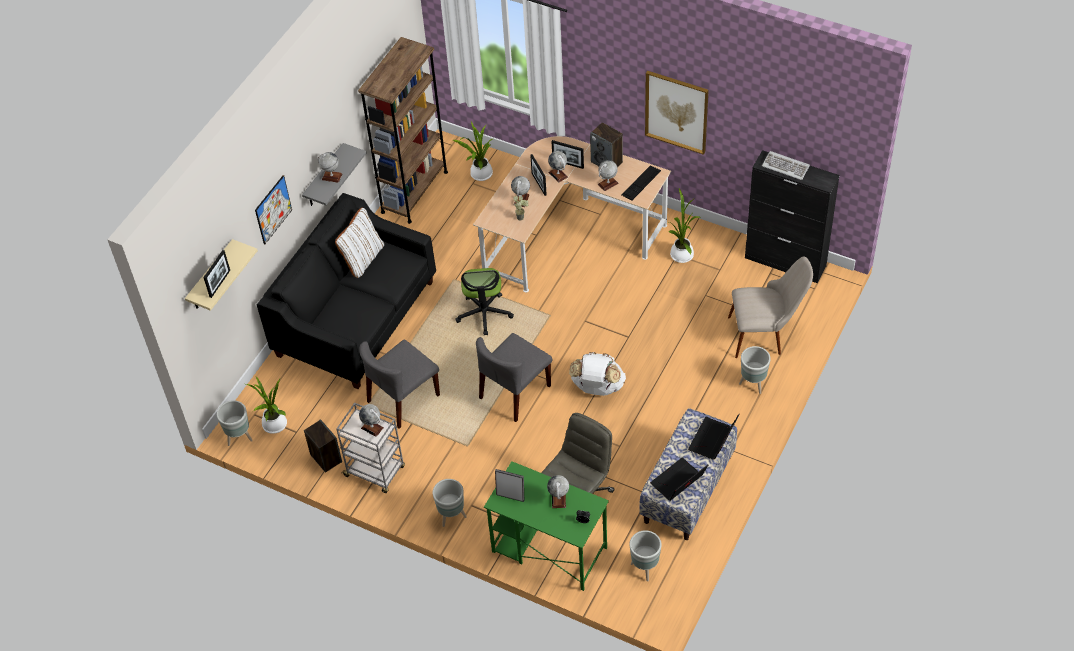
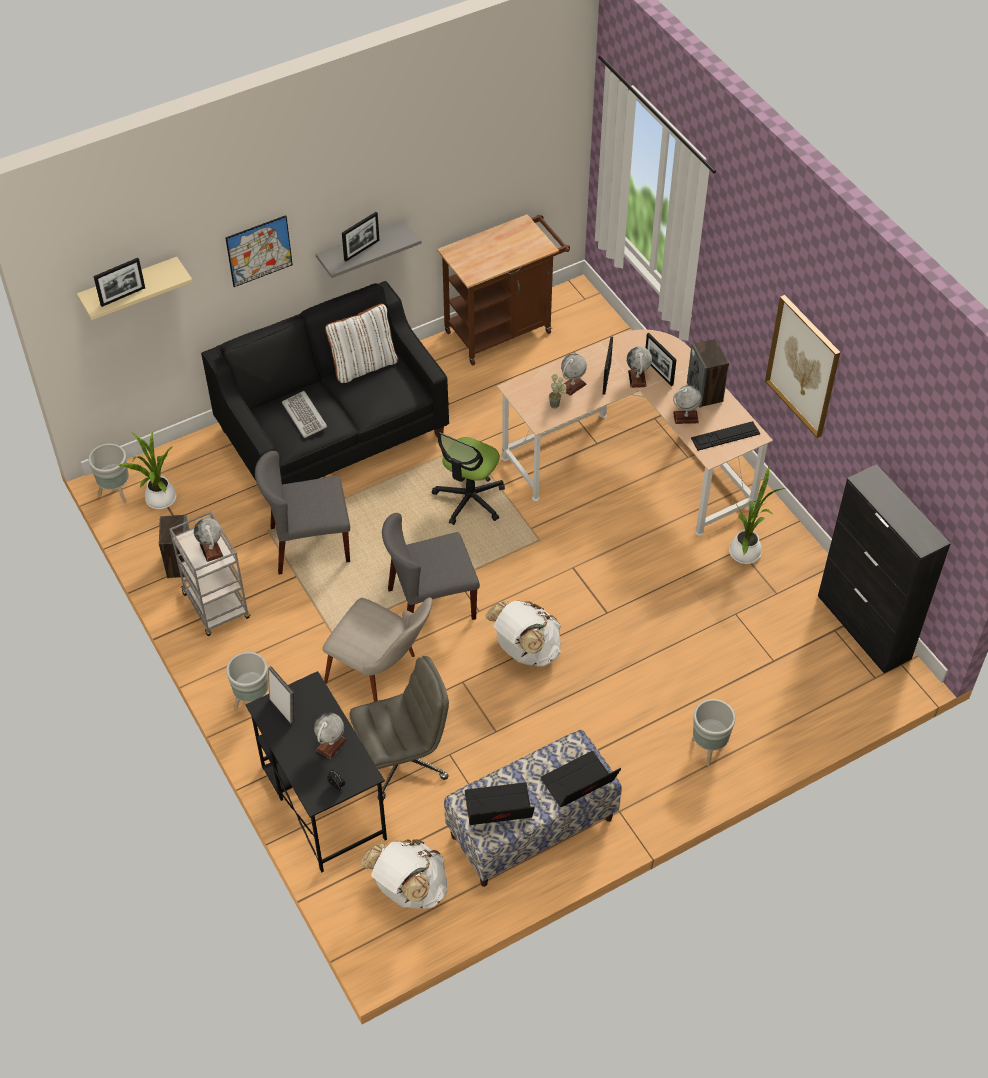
camera: 30 degrees right, 0 degrees up
globe [318,152,342,183] -> picture frame [342,212,380,261]
brown bookcase [358,37,448,224] -> brown cart [437,214,570,365]
potted plant [453,122,493,181] -> none
green desk [484,461,609,591] -> black desk [245,671,387,872]
grey planter [630,530,662,582] -> white backpack [361,839,448,909]
beige chair [728,256,813,358] -> beige chair moved to [322,598,433,702]
keyboard [762,151,810,180] -> keyboard moved to [282,391,327,438]

